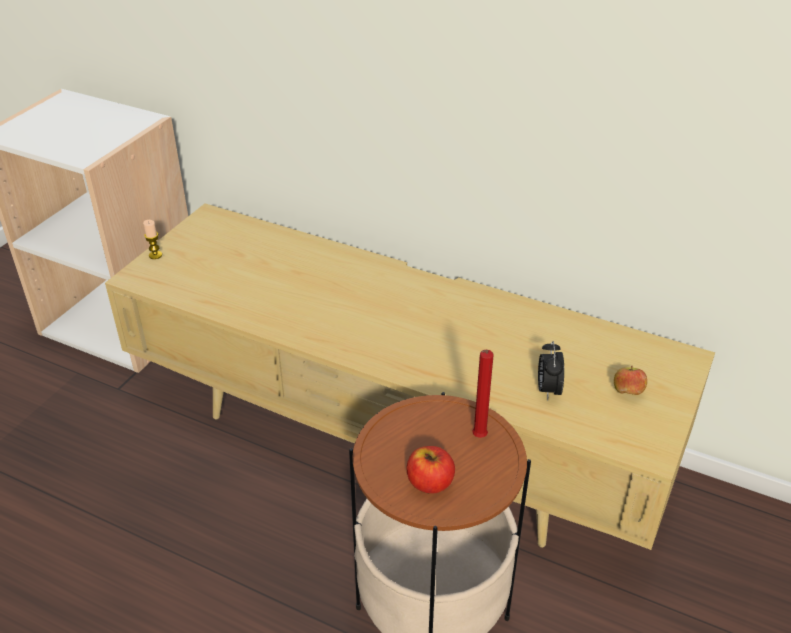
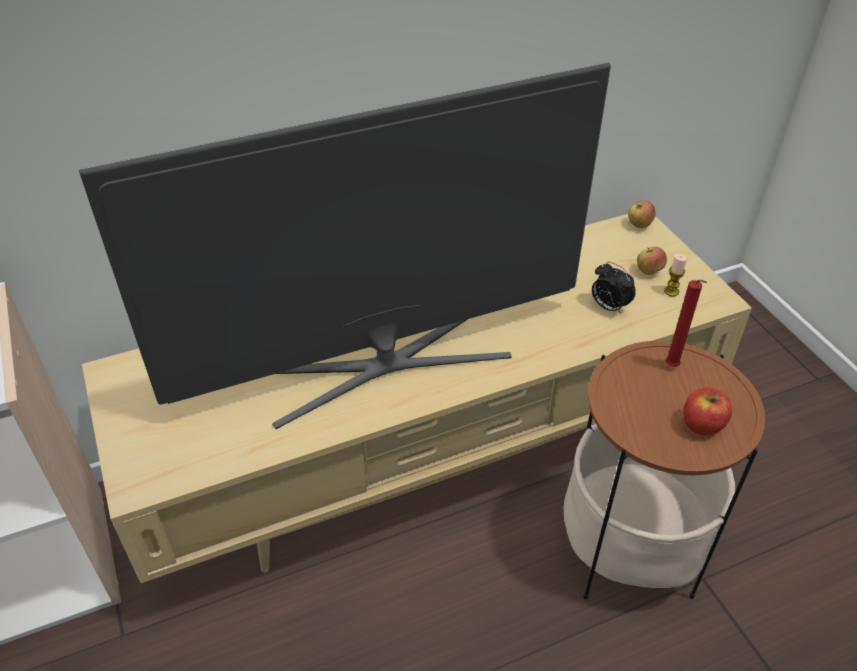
camera: 50 degrees left, 5 degrees up
candle [143,220,162,259] -> candle moved to [664,254,687,297]
none -> television [79,62,611,429]
none -> apple [628,200,656,228]

